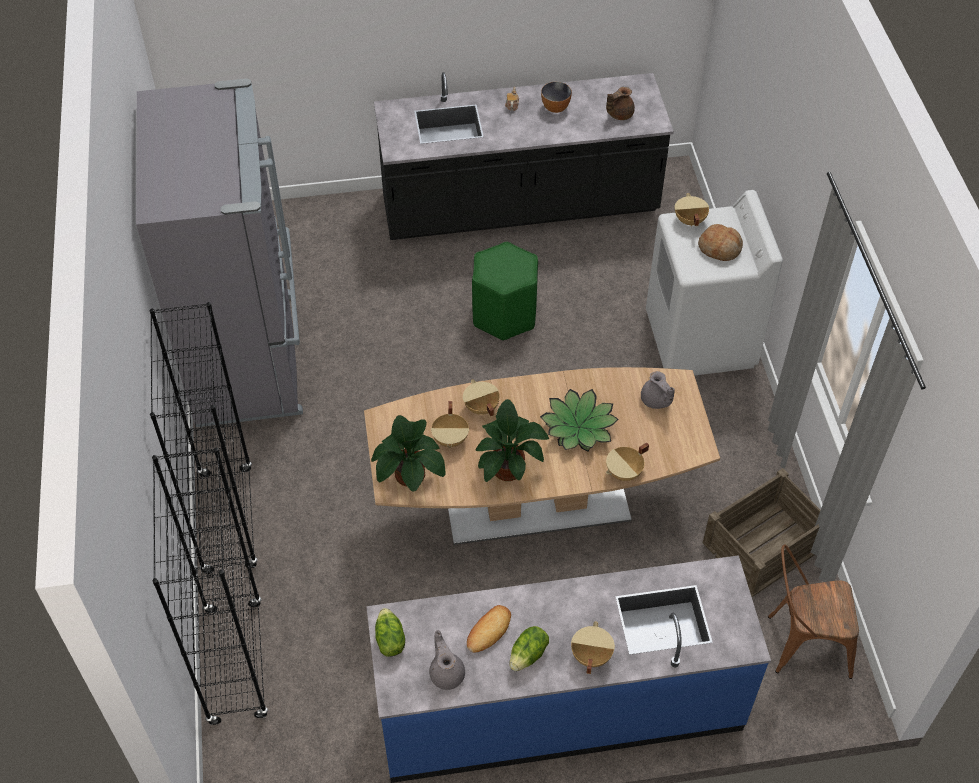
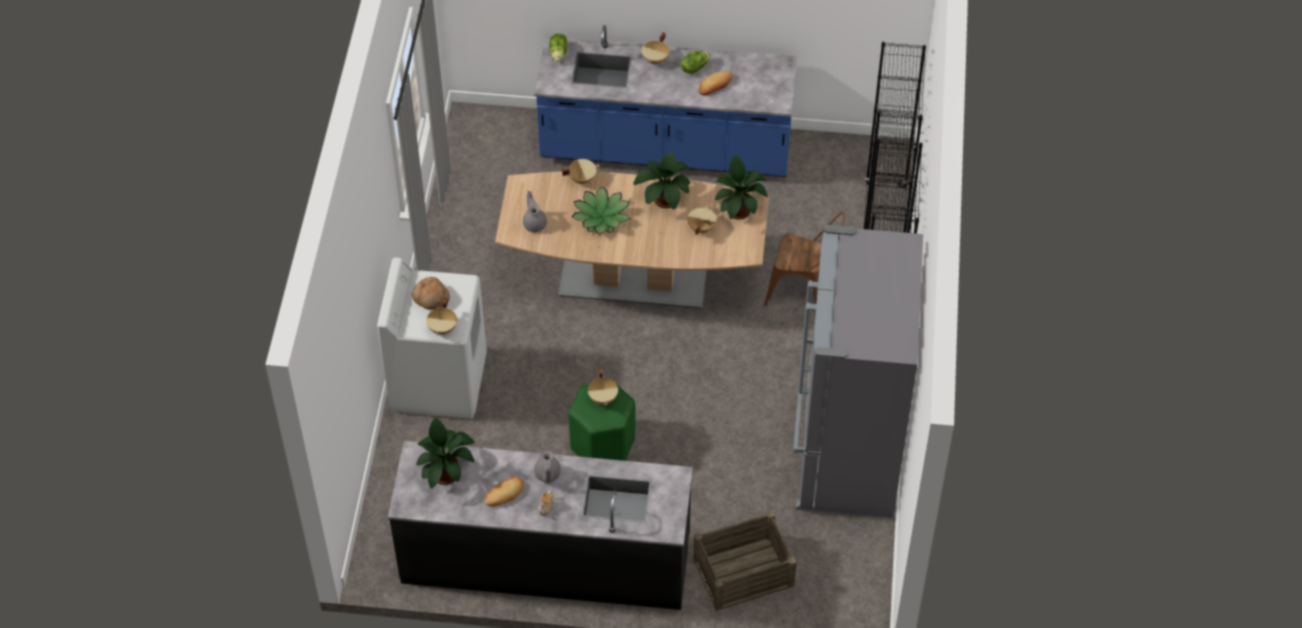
camera: 165 degrees left, 0 degrees up
lettuce [375,608,405,657] -> lettuce moved to [549,33,568,62]
grey teapot [429,630,465,690] -> grey teapot moved to [534,450,561,483]
beige cooking pot [463,379,500,417] -> beige cooking pot moved to [588,368,618,405]
bowl [541,82,572,113] -> bread [484,477,524,506]
brown teapot [606,87,635,120] -> potted plant [416,418,475,489]
crate [703,468,820,597] -> crate moved to [693,510,796,611]
brown chair [768,545,859,679] -> brown chair moved to [764,212,845,306]

